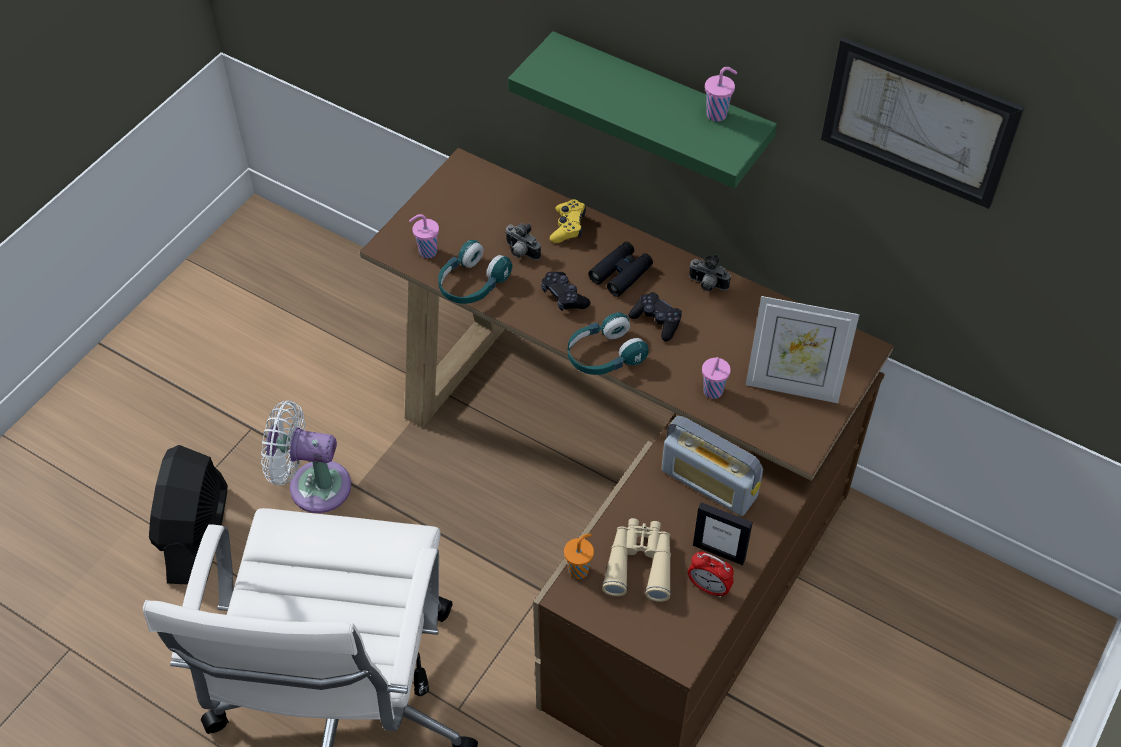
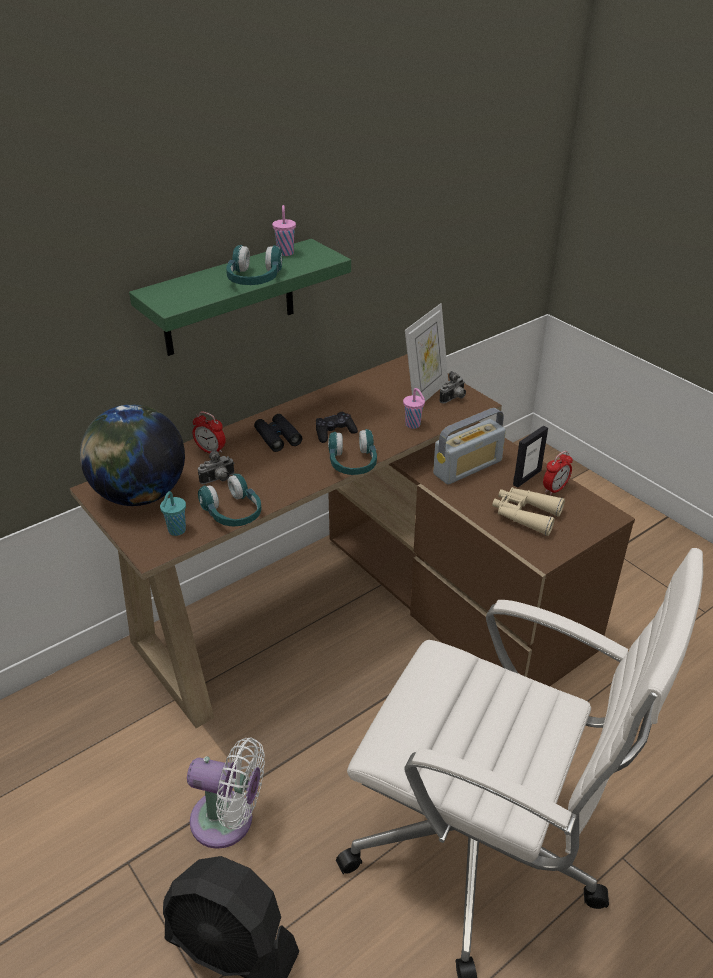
camera: 70 degrees left, 15 degrees down
white fan [261,400,351,513] -> white fan turned 105 degrees counterclockwise [187,737,265,849]
pink cup [409,214,439,258] -> turquoise cup [160,491,186,536]
black game controller [541,272,590,311] -> none
yellow game controller [550,199,586,243] -> alarm clock [193,411,226,453]
orange cup [564,533,594,579] -> none
camera [689,255,731,291] -> camera moved to [439,371,466,403]
picture [821,37,1024,209] -> none
none -> globe [80,404,185,506]
none -> turquoise headphones [226,245,282,285]

